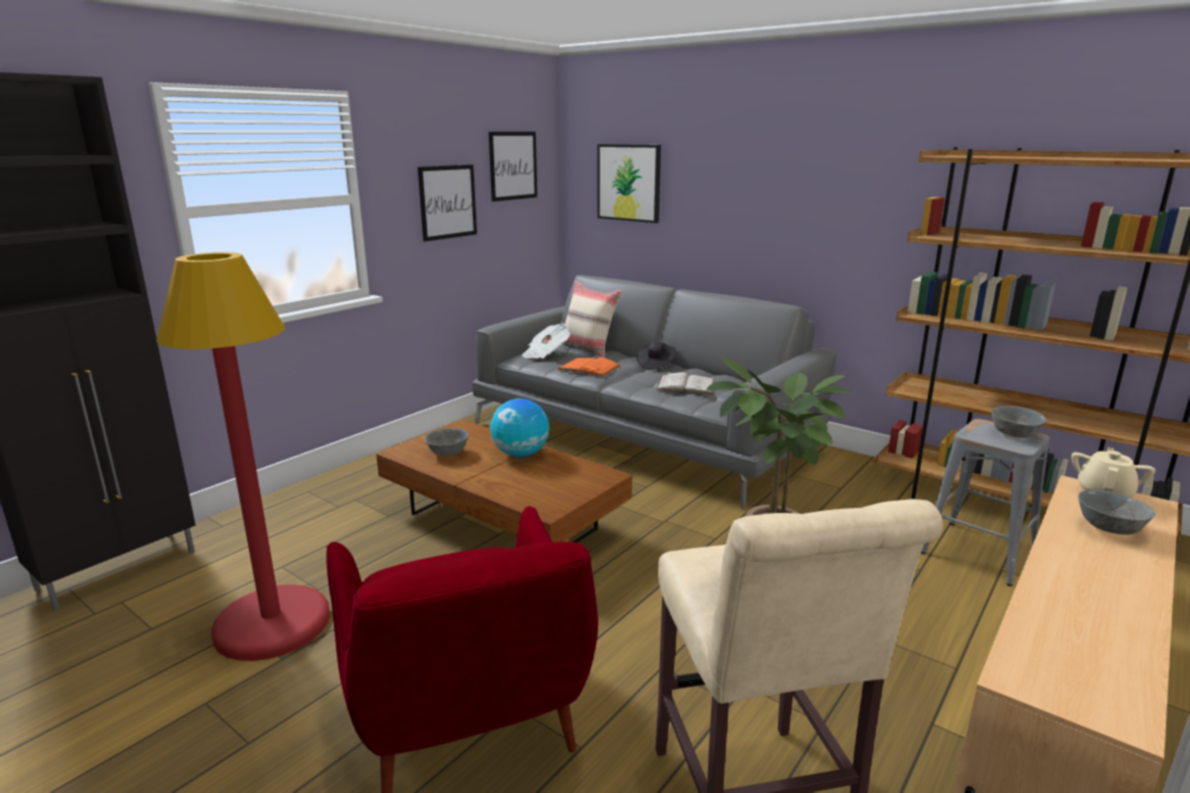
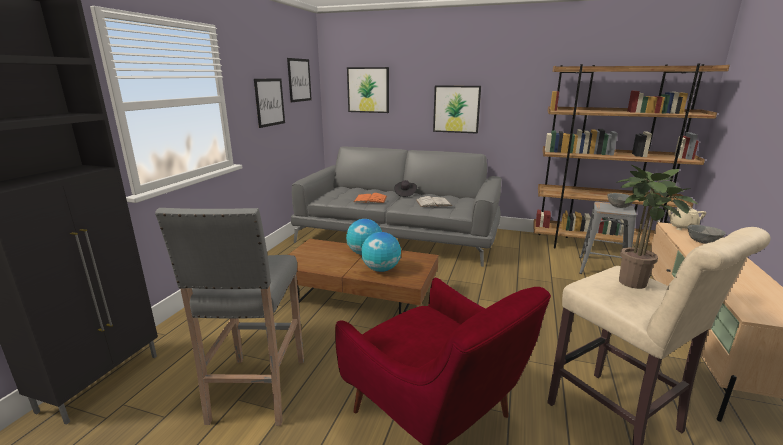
camera: 20 degrees left, 0 degrees up
red floor lamp [156,252,330,661] -> grey stool [155,208,304,426]
grey bowl [425,428,469,456] -> none
newspaper [522,324,570,359] -> none
beige pillow [562,281,622,357] -> none
none -> globe [361,232,401,272]
none -> picture [433,85,481,134]

